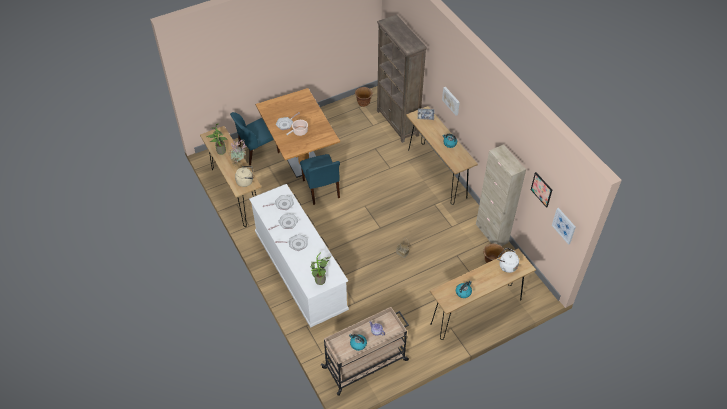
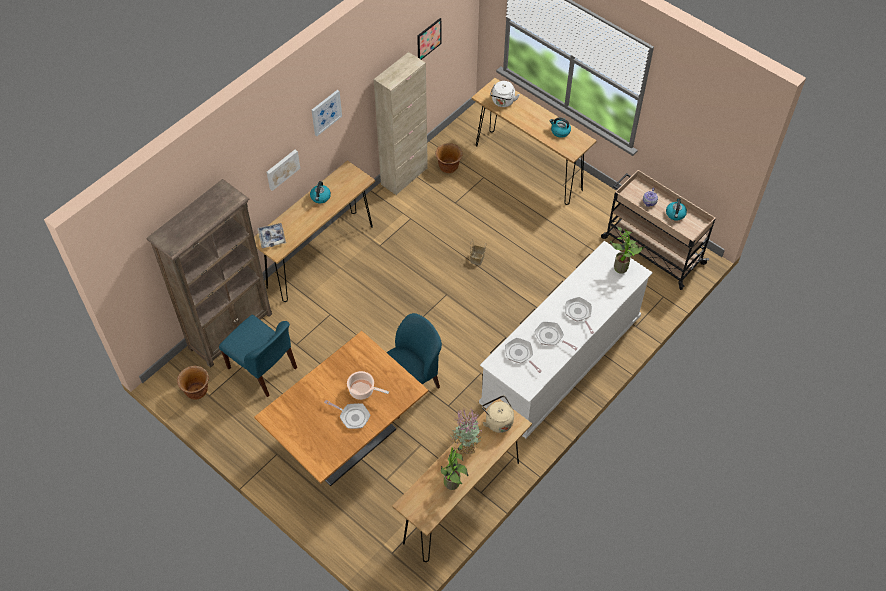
camera: 110 degrees left, 5 degrees up
blue chair [230,112,280,165] -> blue chair moved to [219,315,297,397]
picture [552,208,576,245] -> picture moved to [312,90,342,136]

